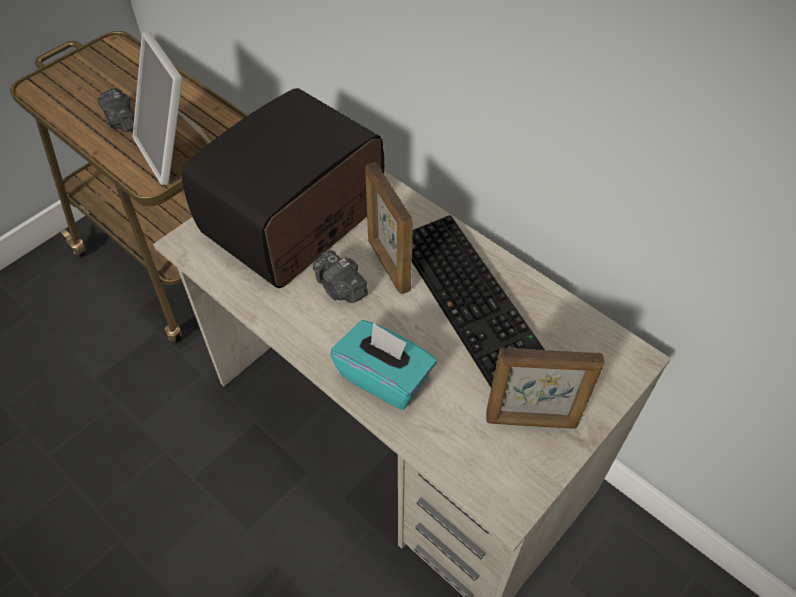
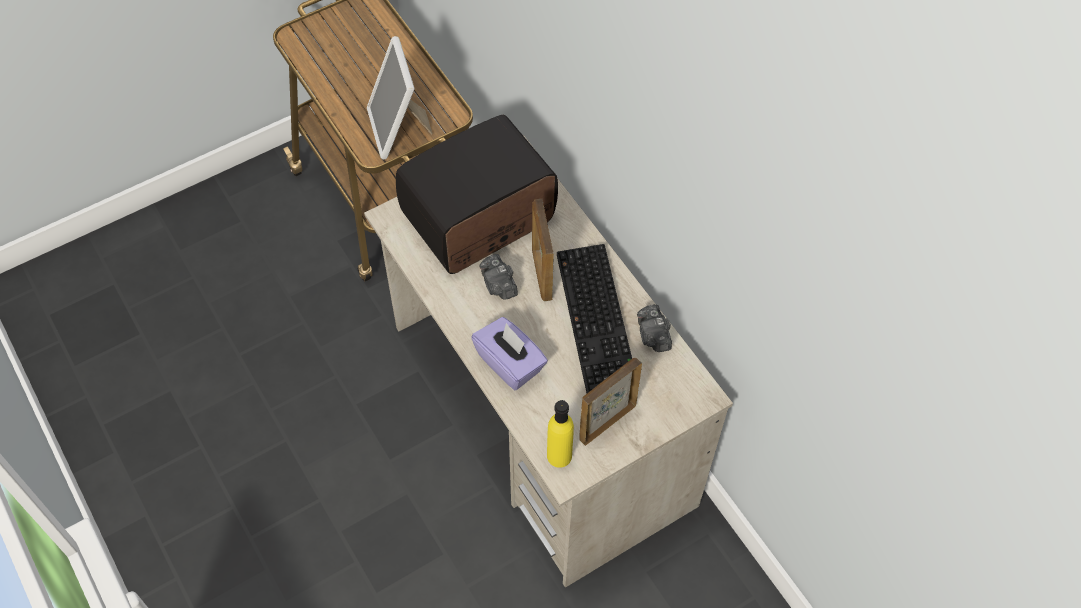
camera: 15 degrees right, 5 degrees up
camera [98,88,135,132] -> camera moved to [637,304,672,352]
turquoise tissue box [330,320,437,410] -> purple tissue box [471,317,548,391]
picture frame [486,347,604,429] -> picture frame turned 120 degrees clockwise [579,358,642,446]
none -> yellow bottle [547,400,574,468]

